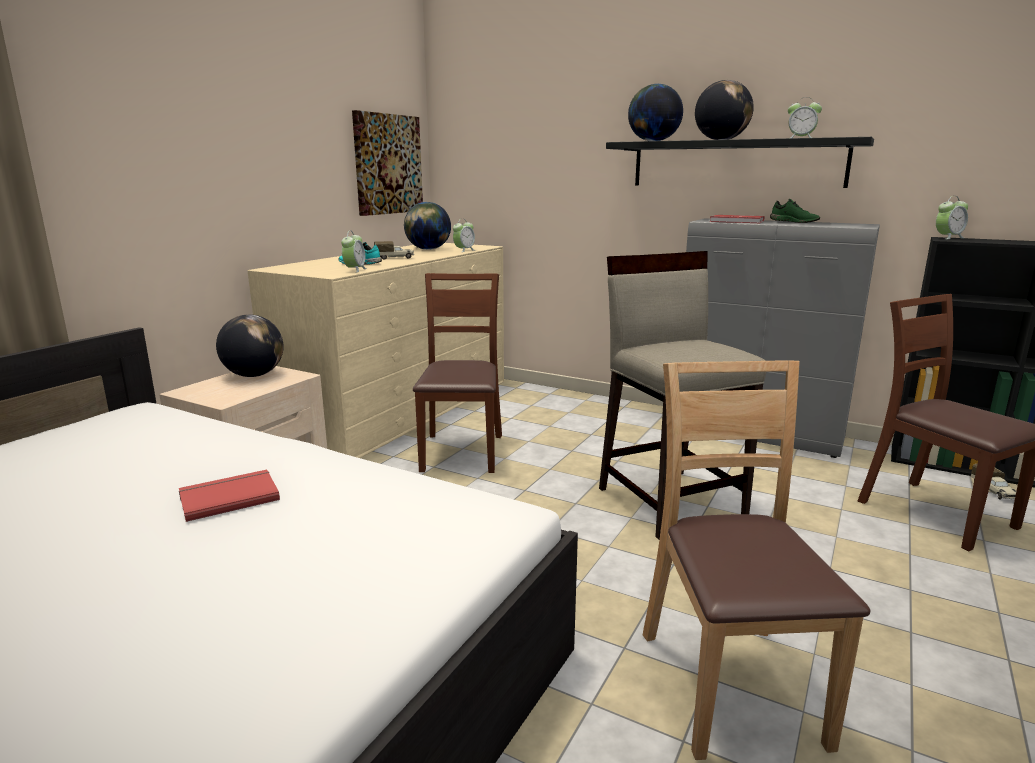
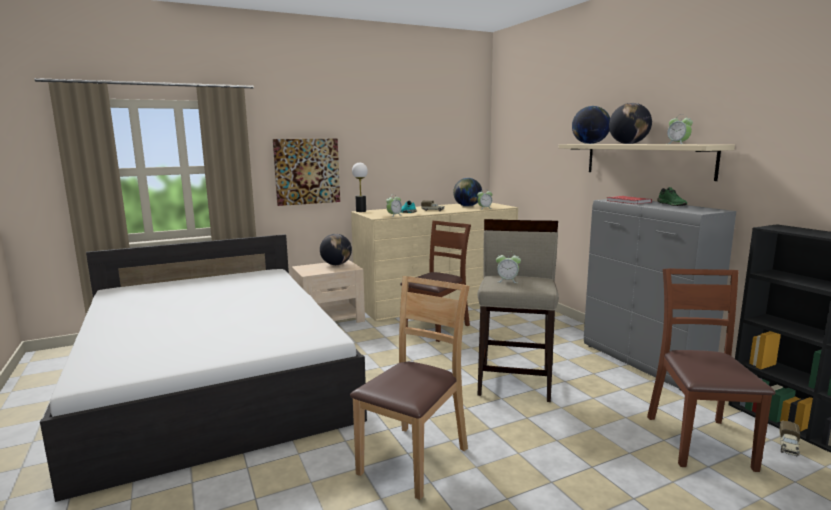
camera: 35 degrees right, 5 degrees down
red book [179,470,280,522] -> none
picture [352,110,423,216] -> picture moved to [273,139,340,206]
black shelf [606,137,874,188] -> beige shelf [559,144,735,181]
alarm clock [936,196,968,239] -> alarm clock moved to [496,251,521,283]
none -> table lamp [352,163,368,212]

